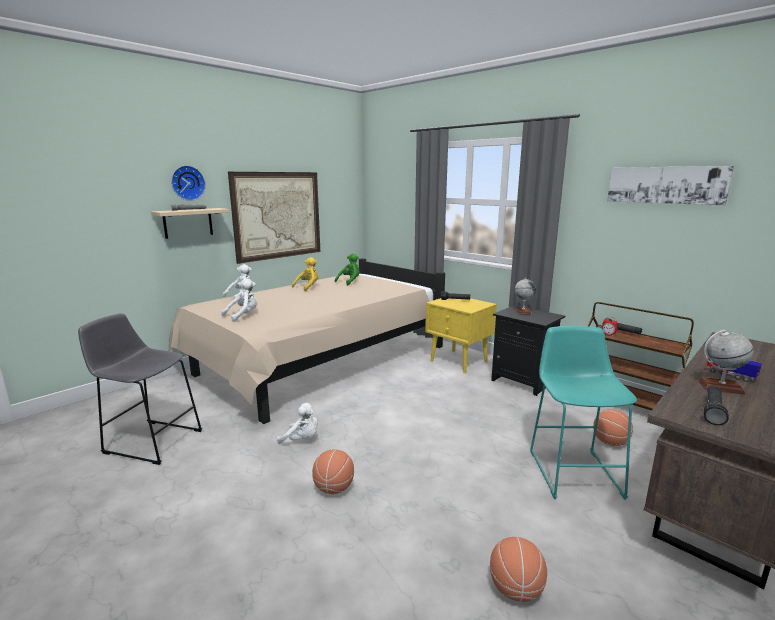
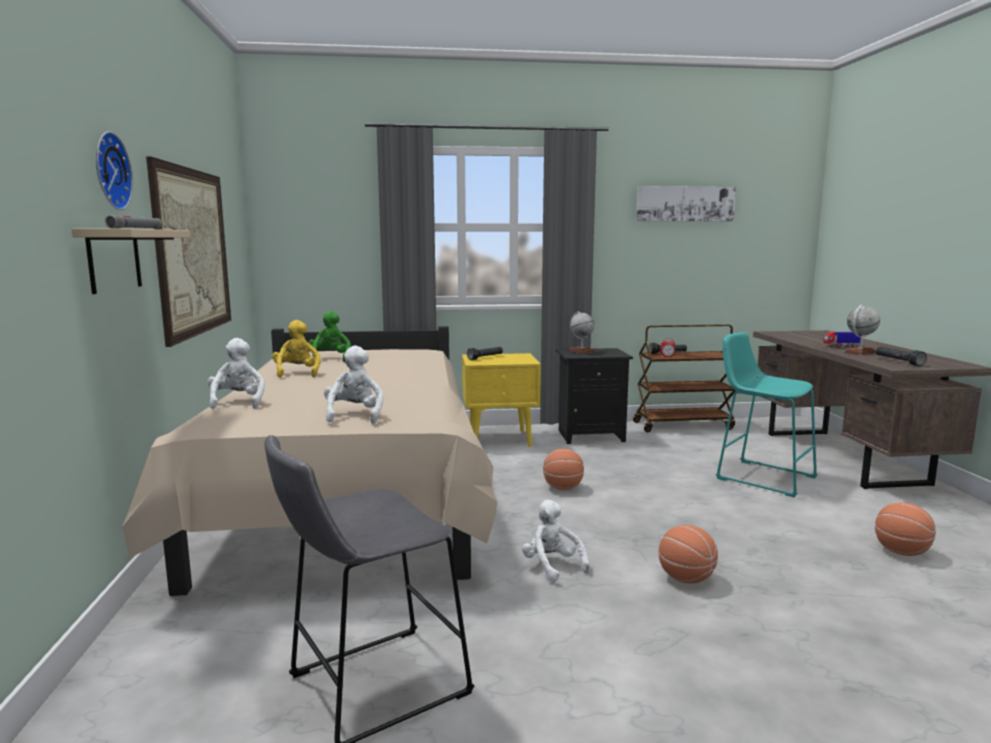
camera: 50 degrees left, 5 degrees down
white plush toy [277,403,318,444] -> white plush toy turned 90 degrees counterclockwise [522,500,590,582]
basketball [593,409,633,446] -> basketball moved to [543,449,584,490]

